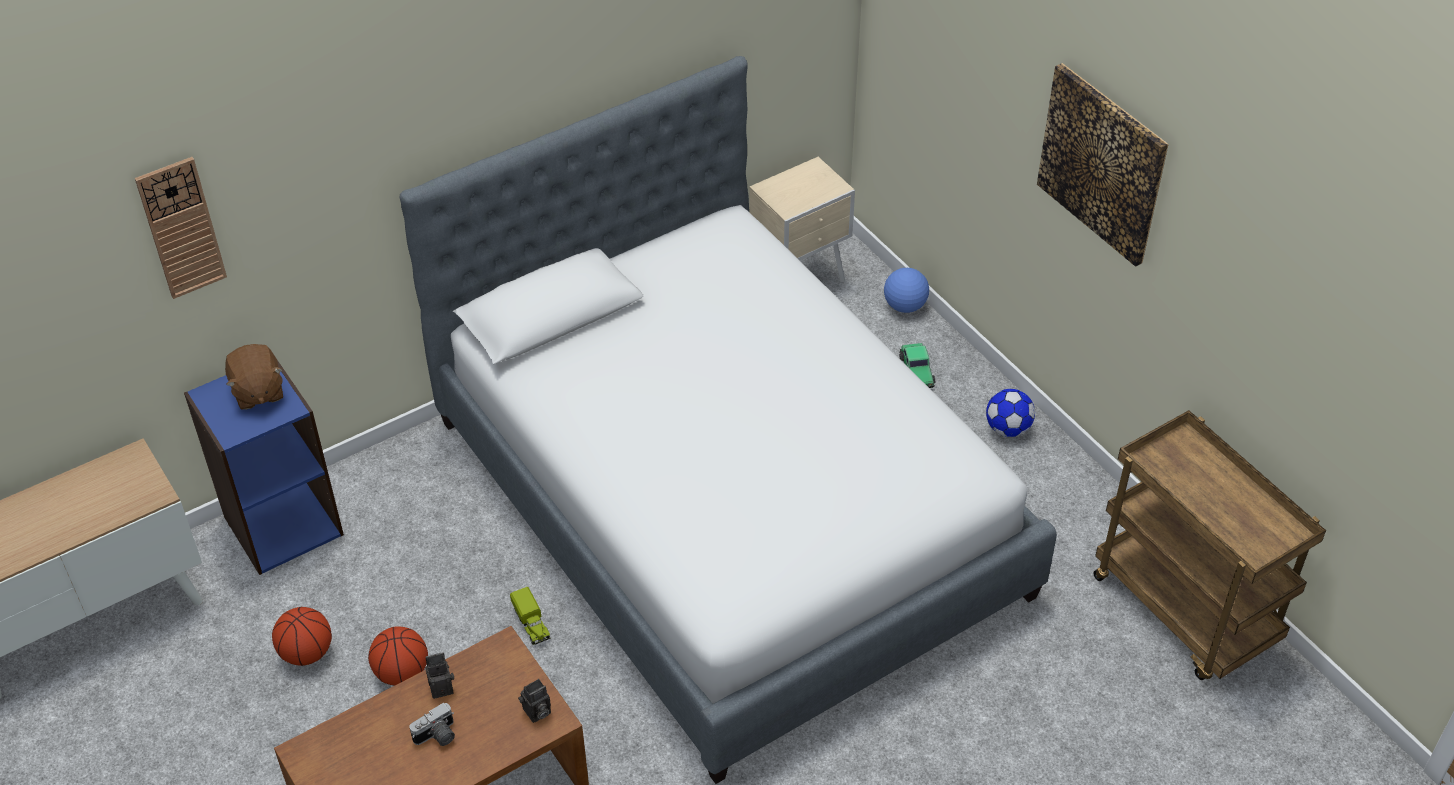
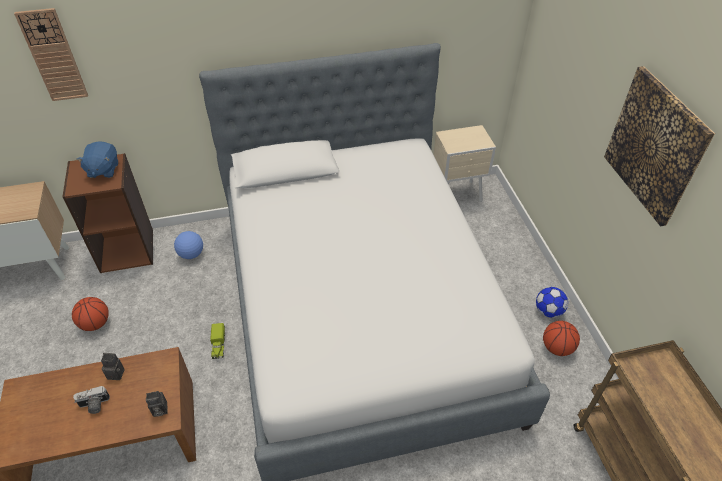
camera: 20 degrees right, 0 degrees up
blue bookcase [184,360,344,575] -> brown bookcase [62,153,153,273]
brown plush toy [225,344,283,410] -> blue plush toy [76,141,118,178]
basketball [368,627,428,686] -> basketball moved to [543,321,580,356]
football [884,268,929,313] -> football moved to [174,231,203,259]
toy car [899,343,936,388] -> none

